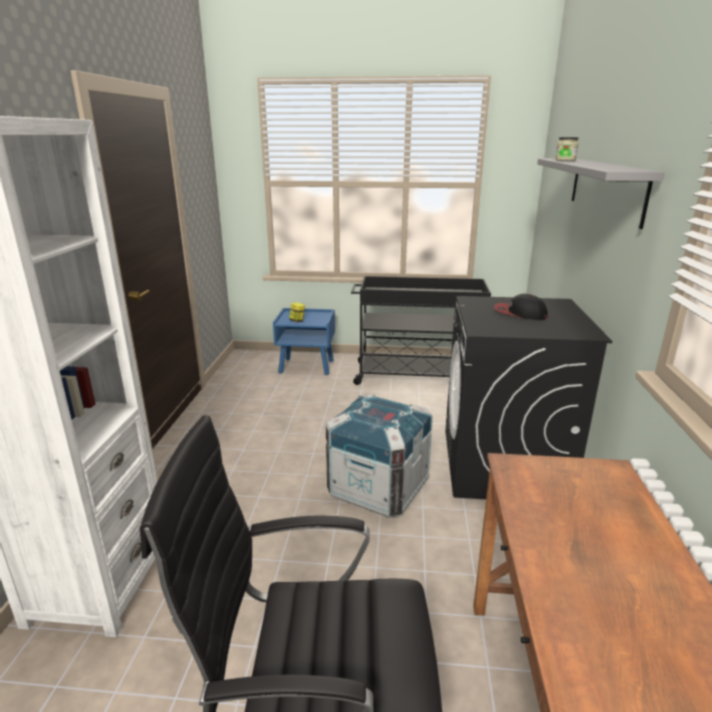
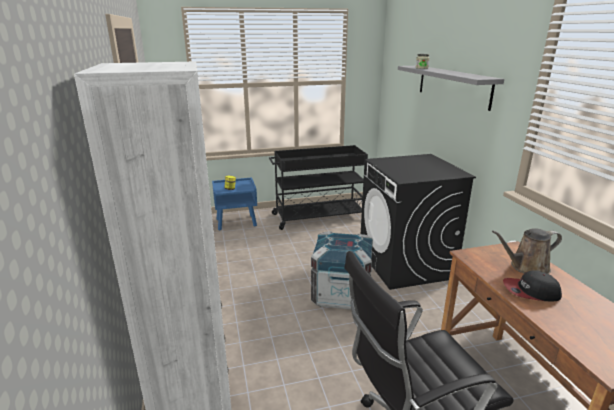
camera: 20 degrees left, 0 degrees up
cap [494,294,548,320] -> cap moved to [503,270,562,301]
none -> brown watering can [492,228,562,274]

